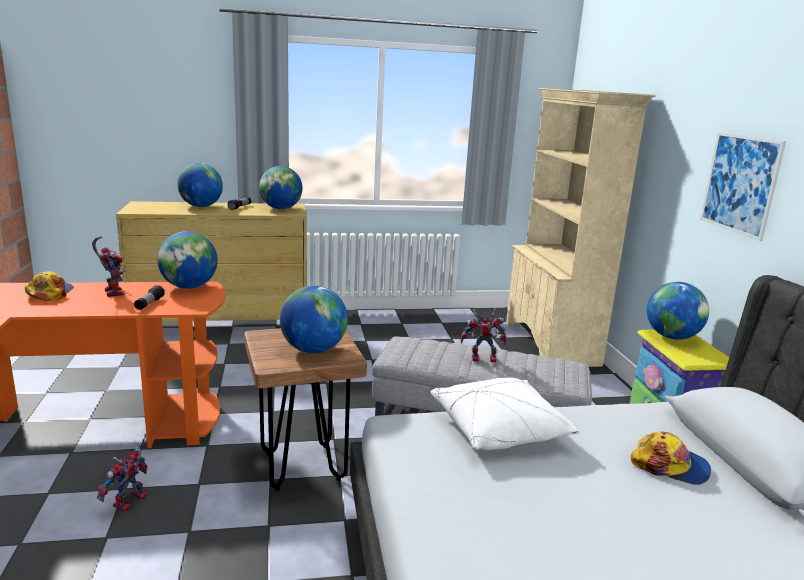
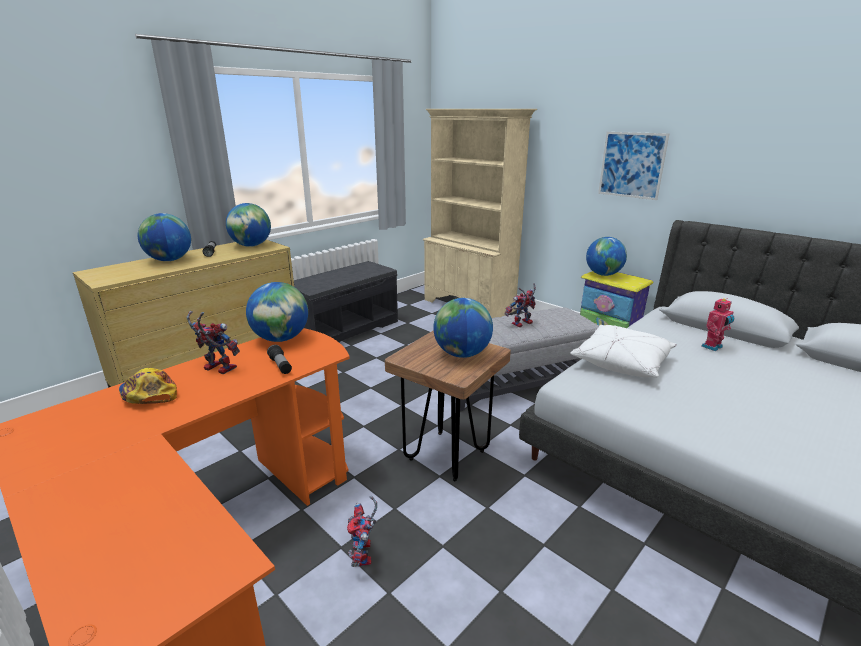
camera: 35 degrees left, 5 degrees up
cap [631,432,711,485] -> toy robot [702,298,734,351]
none -> grey bench [294,261,398,342]

